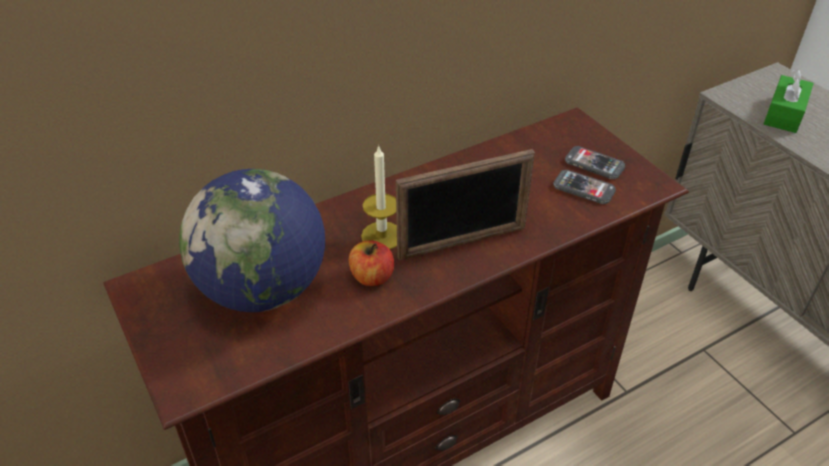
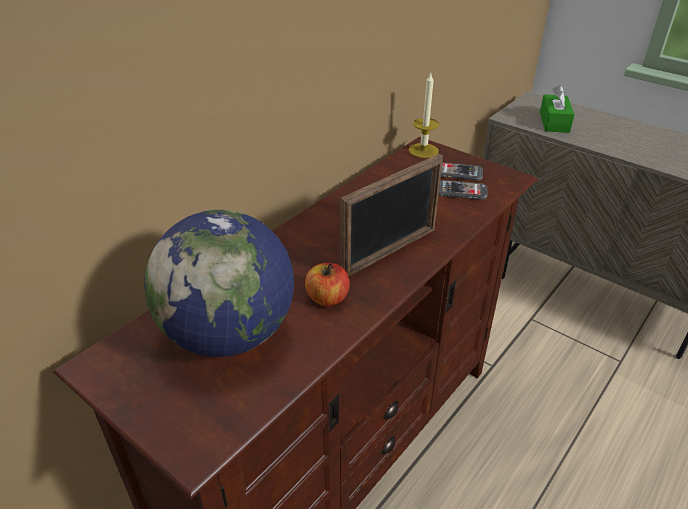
camera: 20 degrees left, 5 degrees down
candle [361,145,397,249] -> candle moved to [409,73,439,158]

